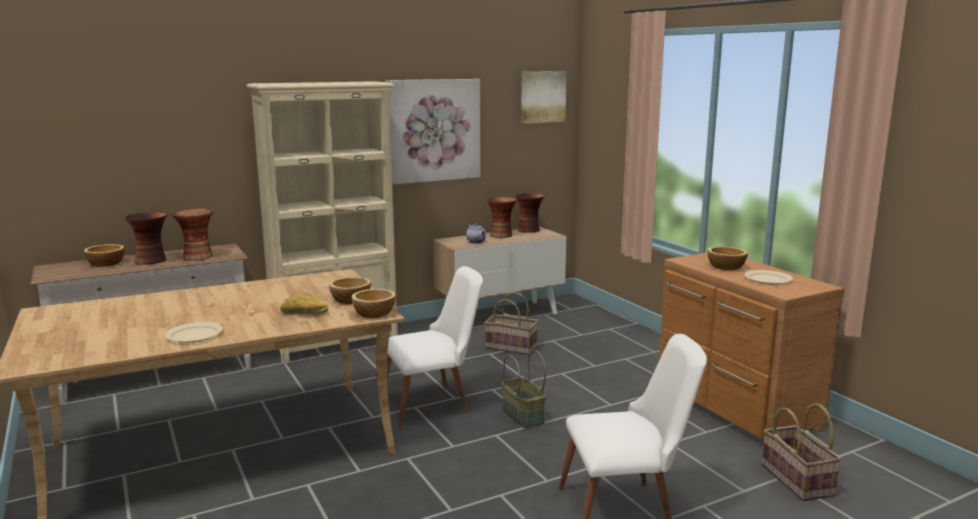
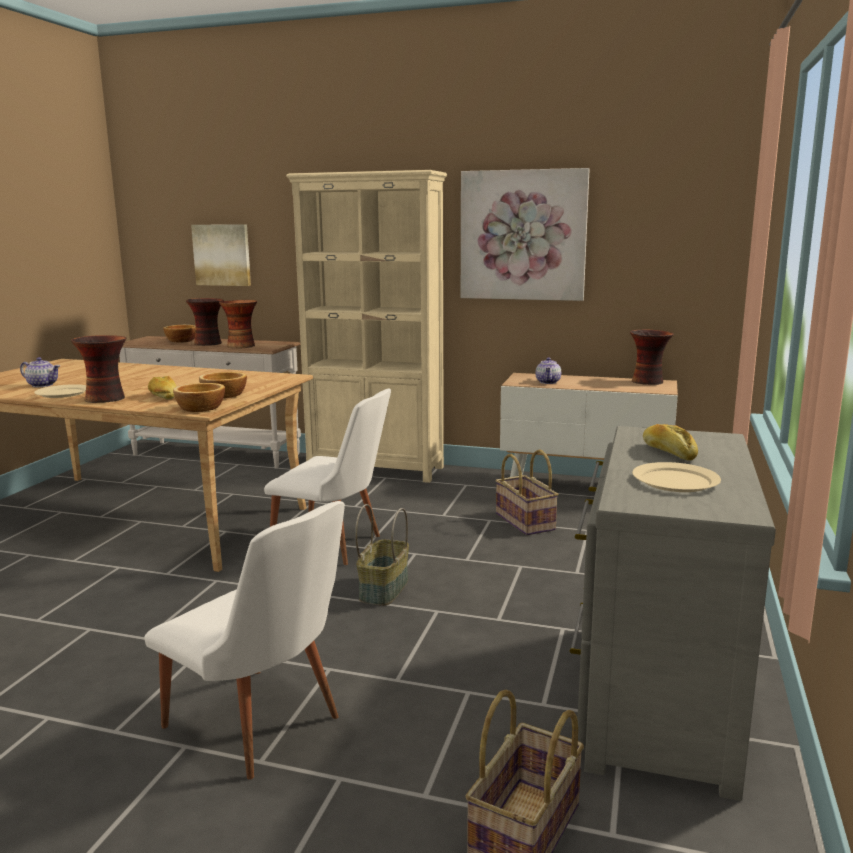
camera: 45 degrees right, 0 degrees up
vase [486,197,517,238] -> vase moved to [71,335,126,403]
picture [521,71,567,124] -> picture moved to [191,224,251,286]
brown dresser [659,252,844,439] -> grey dresser [570,426,776,801]
bowl [708,247,748,270] -> bread [643,424,698,461]
none -> teapot [20,357,60,387]

